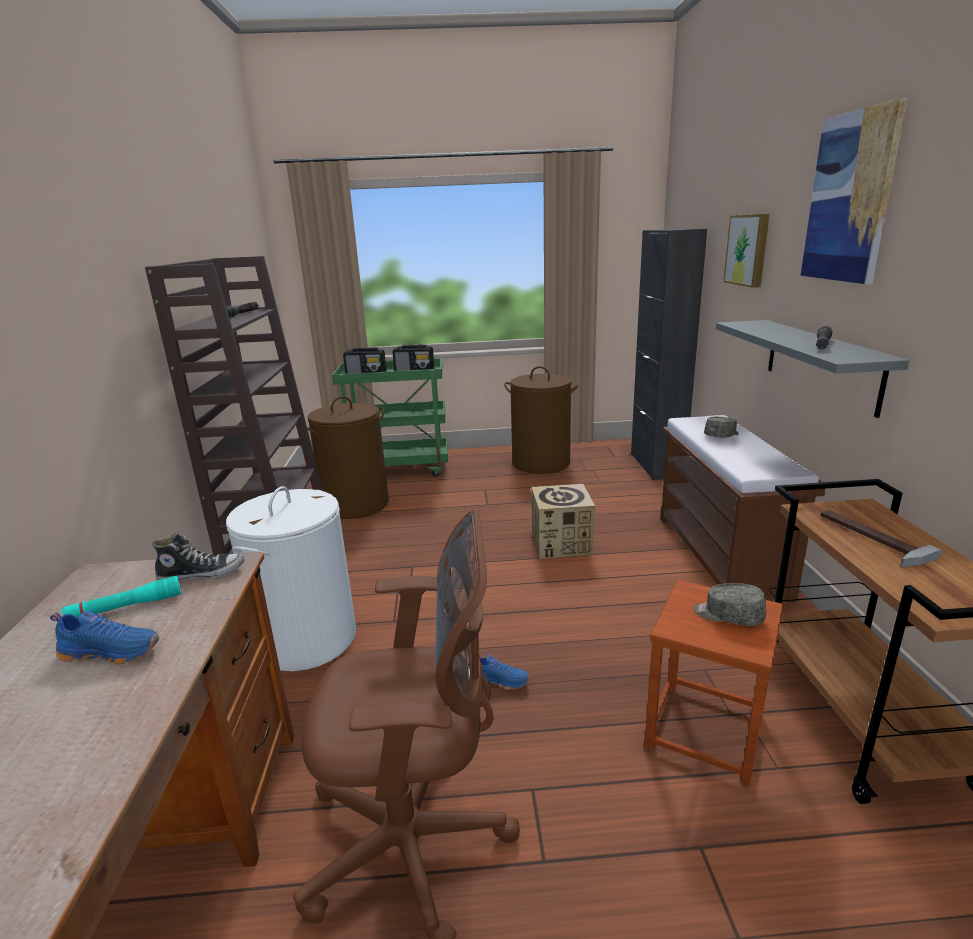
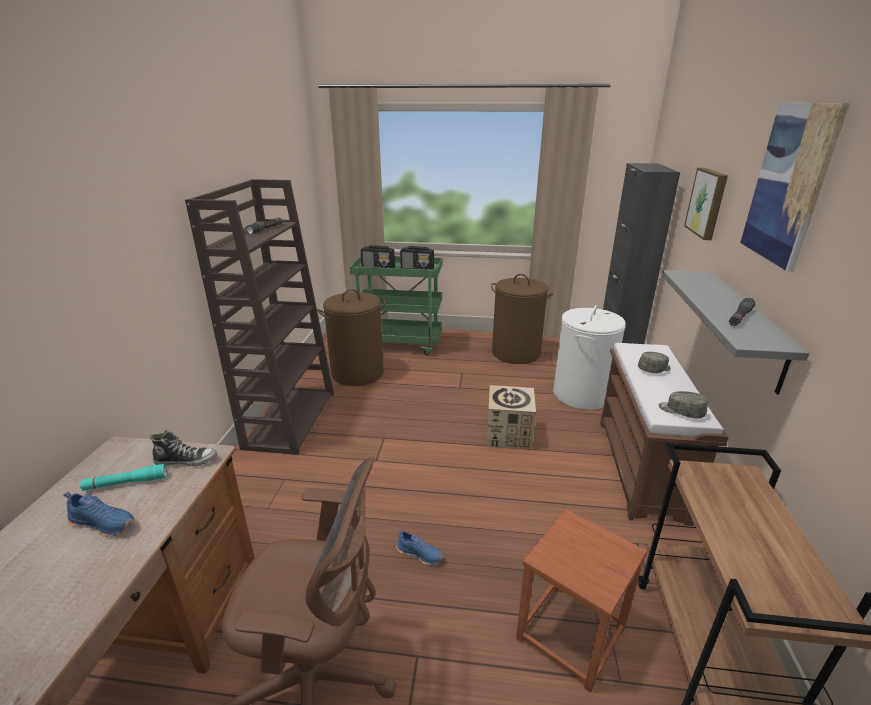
camera: 10 degrees right, 5 degrees up
white laundry basket [226,486,356,671] -> white laundry basket moved to [553,305,626,410]
grey cap [693,583,766,626] -> grey cap moved to [659,391,708,418]
hammer [821,510,942,568] -> none

